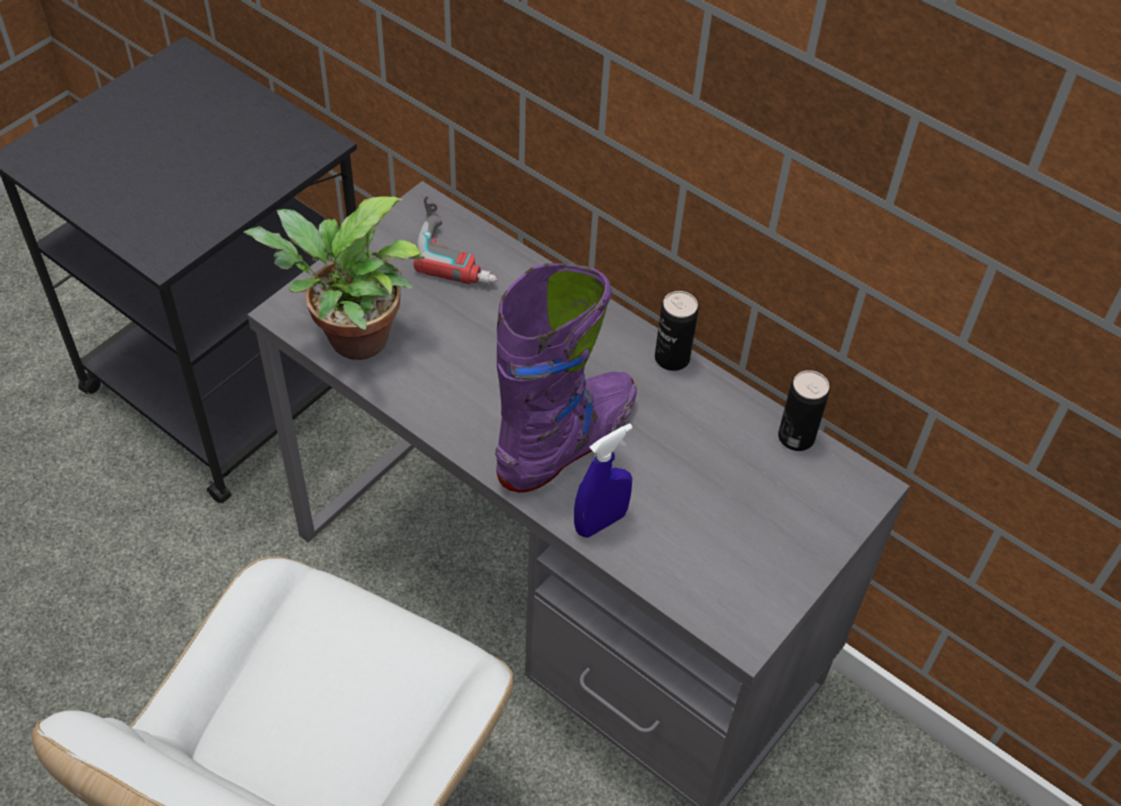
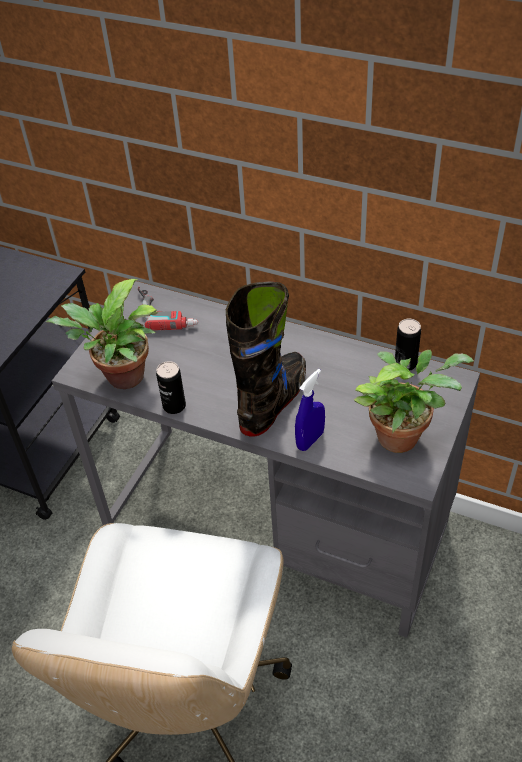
camera: 10 degrees left, 5 degrees down
purple boot [495,263,637,493] -> black boot [226,281,306,437]
can [655,291,698,371] -> can moved to [156,361,186,414]
none -> potted plant [354,350,474,453]

